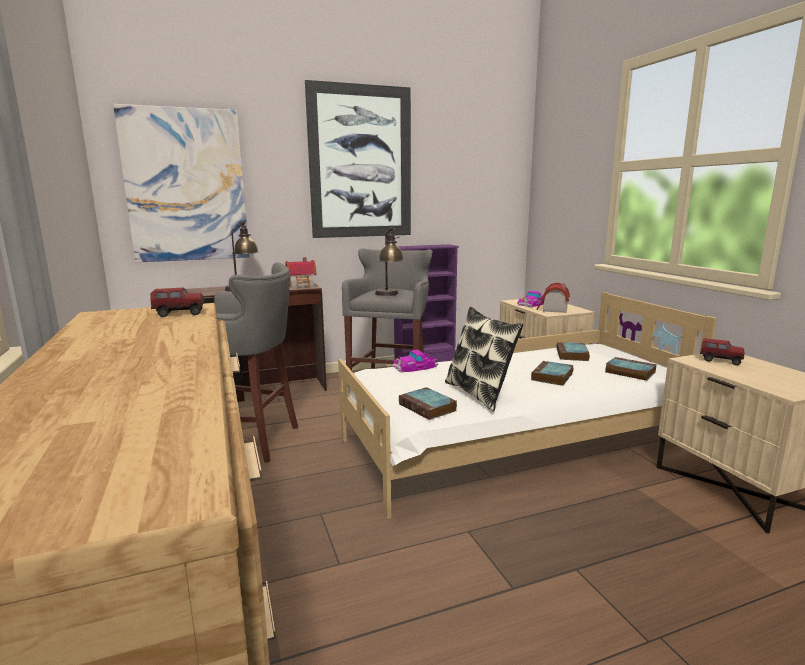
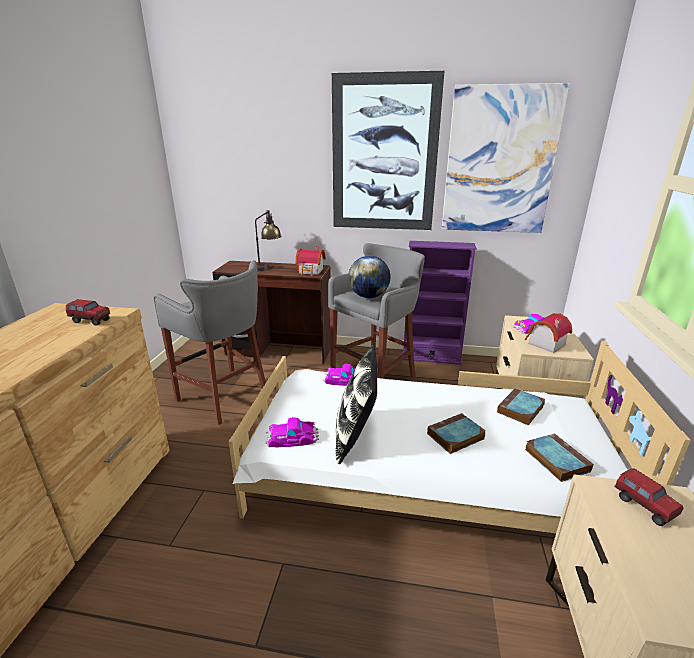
camera: 30 degrees right, 10 degrees up
picture [113,104,249,262] -> picture moved to [442,83,570,233]
table lamp [375,227,404,296] -> globe [348,256,391,298]
book [399,387,457,420] -> toy car [265,417,319,448]

